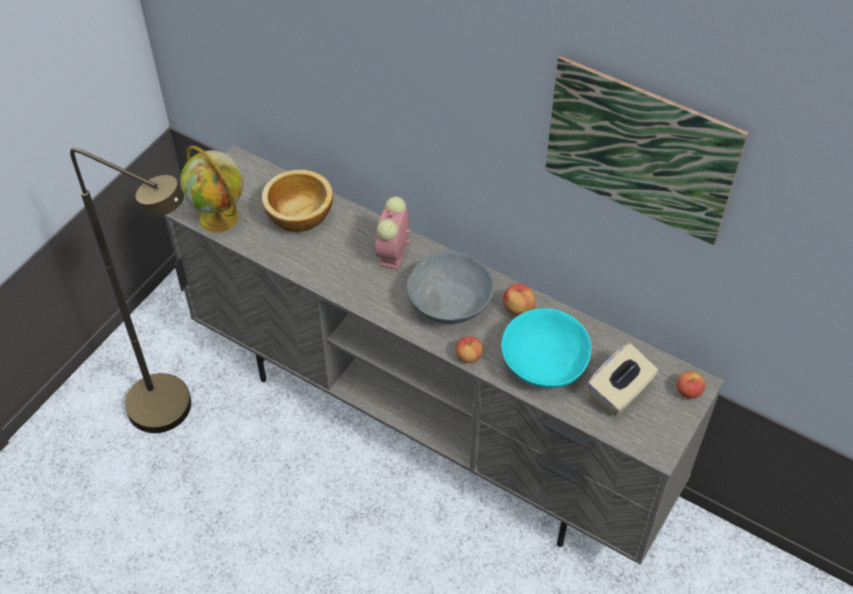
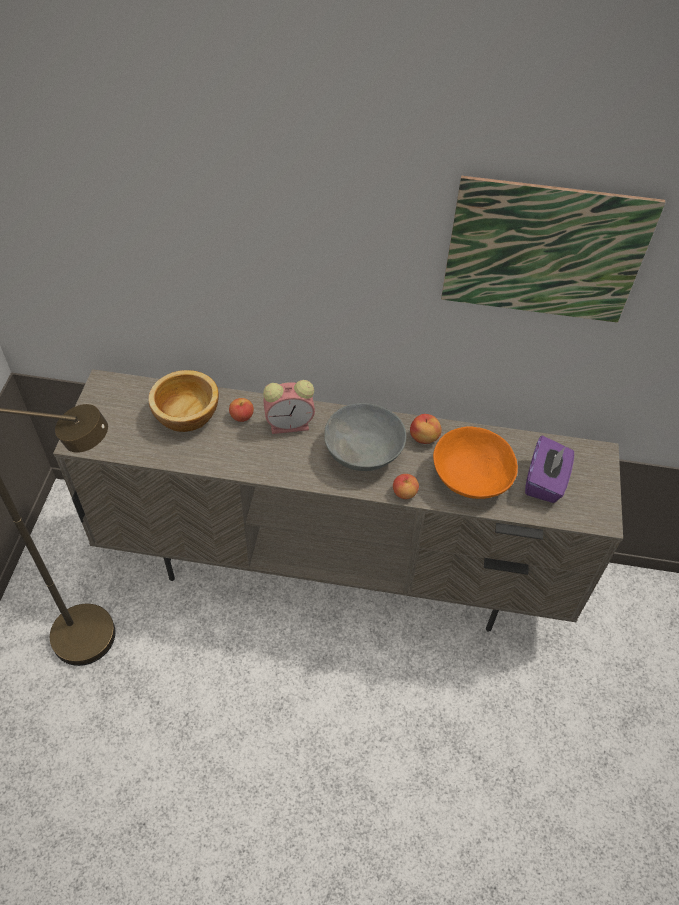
camera: 25 degrees left, 0 degrees up
globe [180,146,244,233] -> none
alarm clock [375,196,410,270] -> alarm clock turned 90 degrees counterclockwise [263,380,315,434]
turquoise bowl [501,308,591,388] -> orange bowl [433,427,518,499]
beige tissue box [587,343,658,416] -> purple tissue box [525,435,574,503]
apple [677,371,705,399] -> apple moved to [229,398,254,422]

